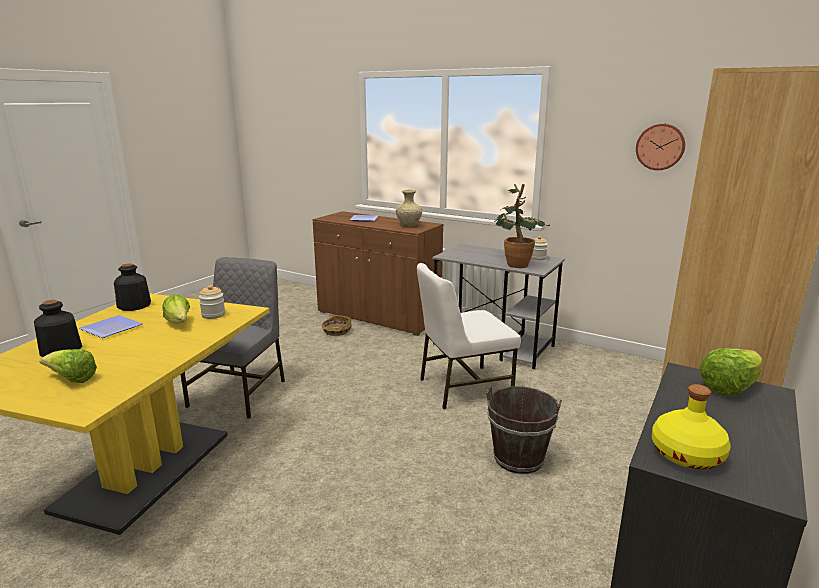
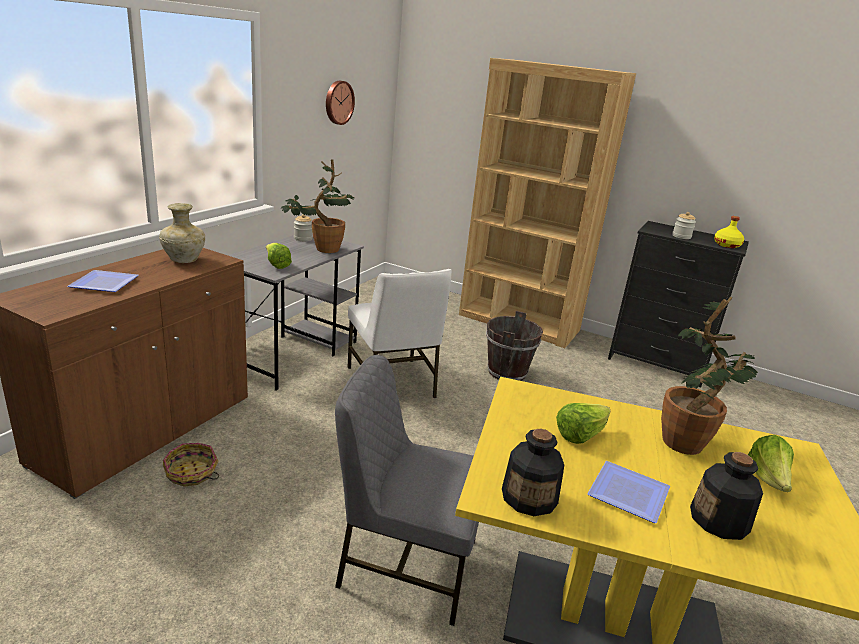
camera: 95 degrees left, 5 degrees up
jar [199,285,225,319] -> jar moved to [672,212,696,239]
lettuce [700,348,762,395] -> lettuce moved to [266,243,292,269]
none -> potted plant [661,297,758,455]

